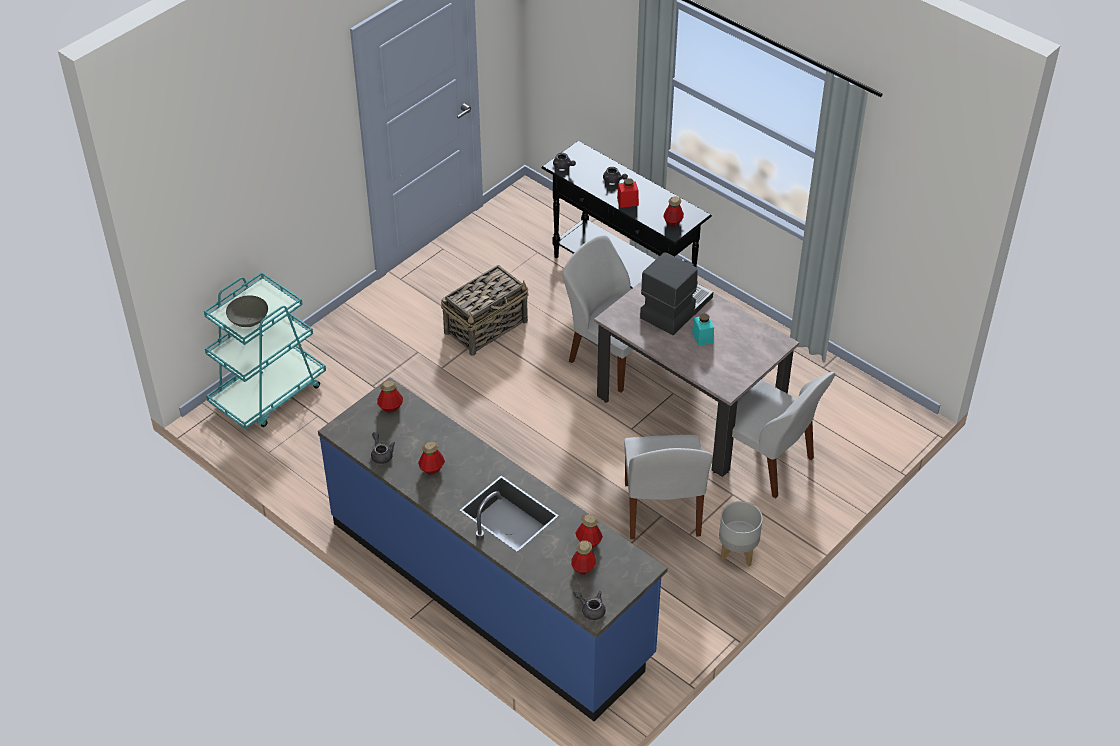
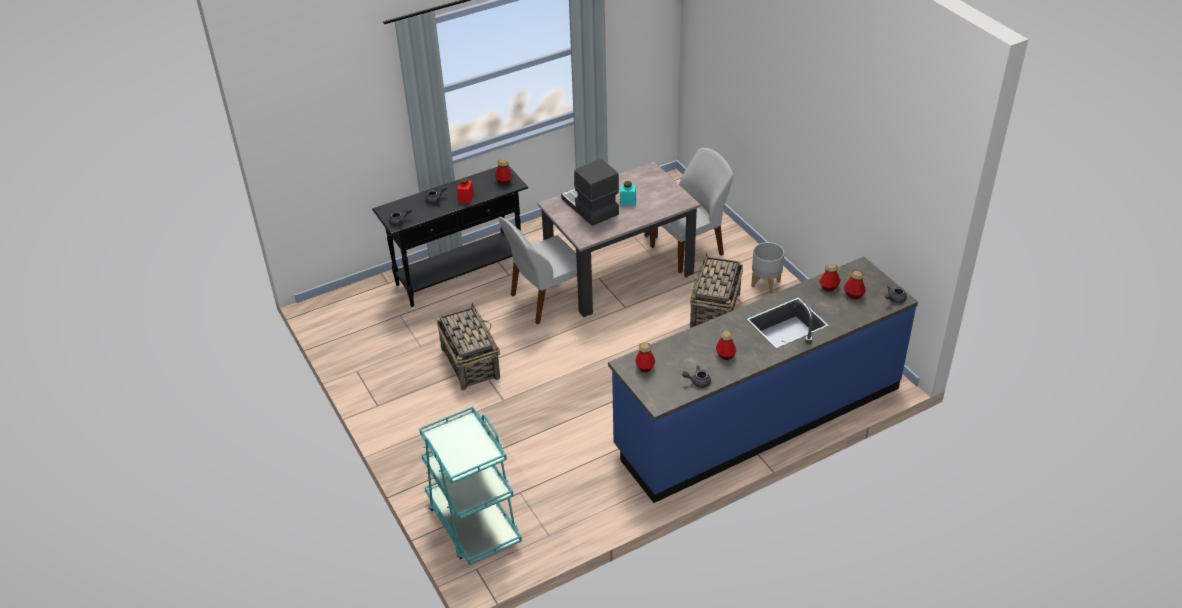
camera: 70 degrees left, 5 degrees down
grey bowl [226,295,268,327] -> none
white chair [624,435,713,539] -> basket [690,253,743,328]

